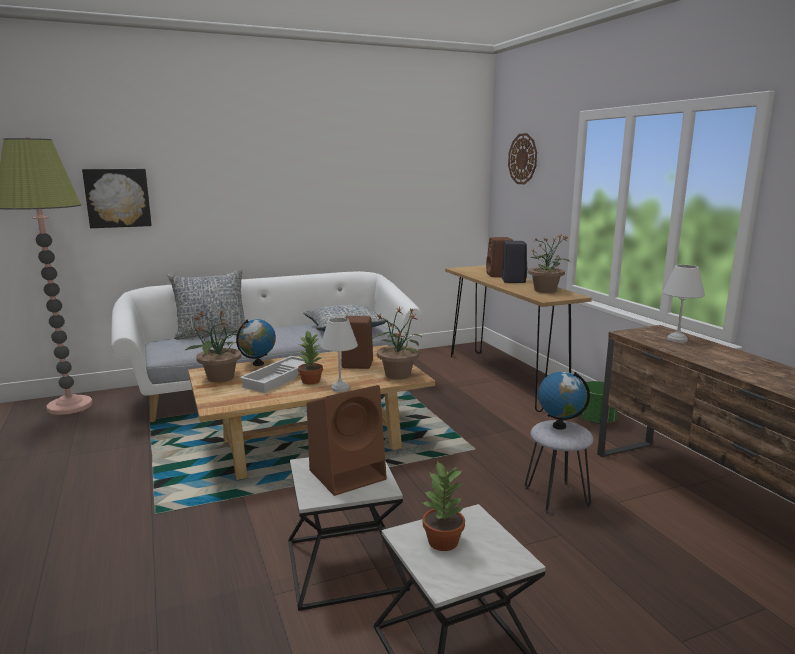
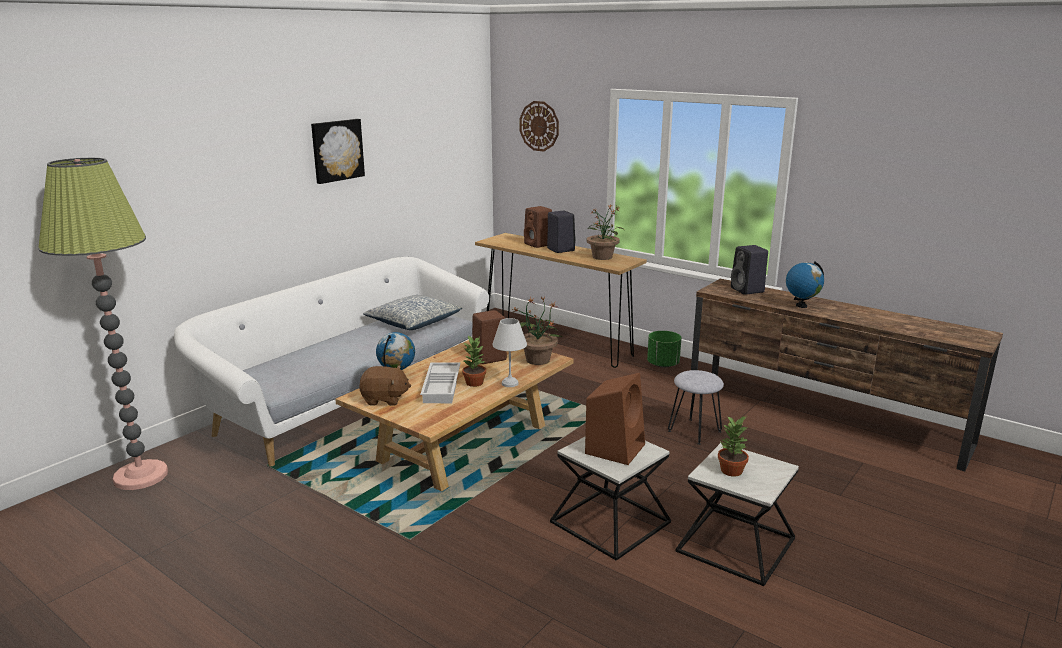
camera: 30 degrees left, 5 degrees up
picture [82,169,152,228] -> picture moved to [311,119,365,184]
pillow [168,269,246,339] -> none
potted plant [184,309,246,383] -> brown plush toy [359,365,411,406]
globe [538,371,590,430] -> globe moved to [786,261,824,308]
white table lamp [662,265,705,342] -> black speaker [731,245,768,295]

